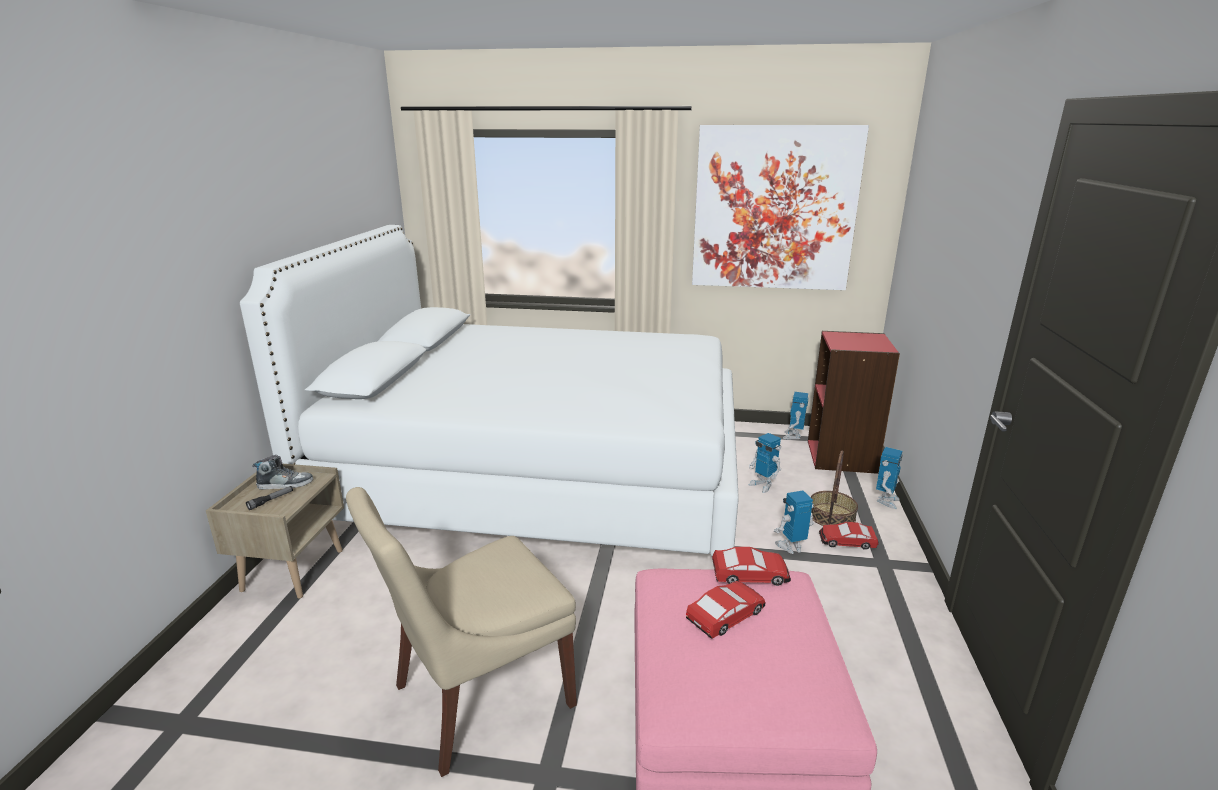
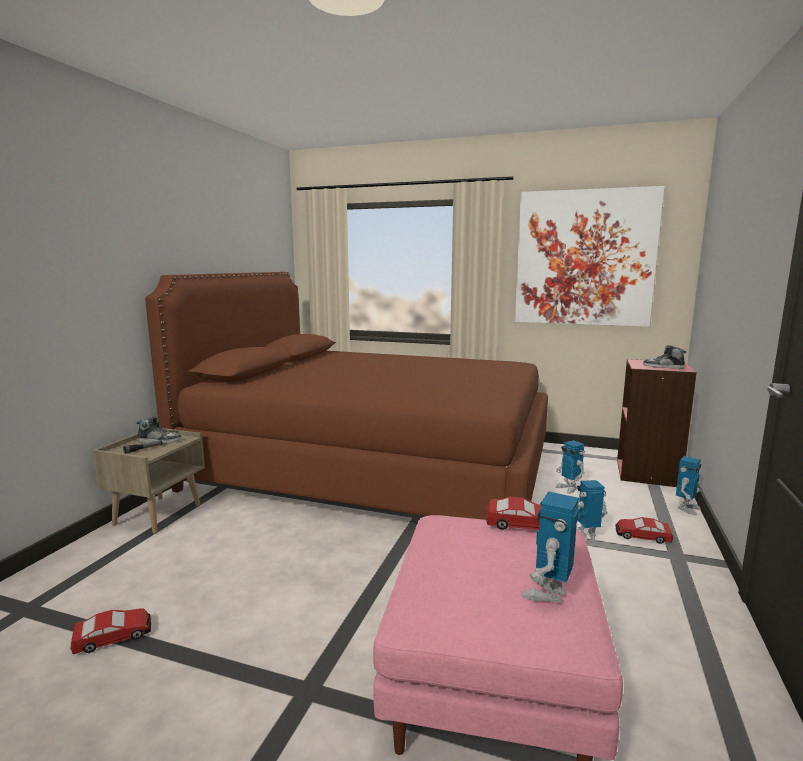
camera: 10 degrees right, 10 degrees down
white bed [240,225,739,557] -> brown bed [145,272,548,520]
beige chair [346,487,577,777] -> none
toy car [686,581,765,639] -> toy car moved to [70,608,151,654]
toy robot [783,392,809,440] -> toy robot moved to [521,491,579,602]
basket [811,450,858,526] -> none
none -> shoe [643,345,686,369]

